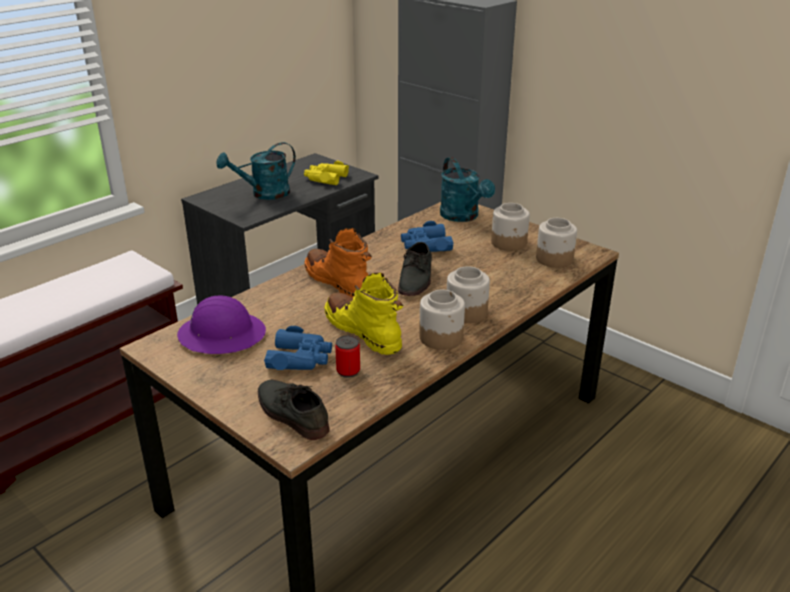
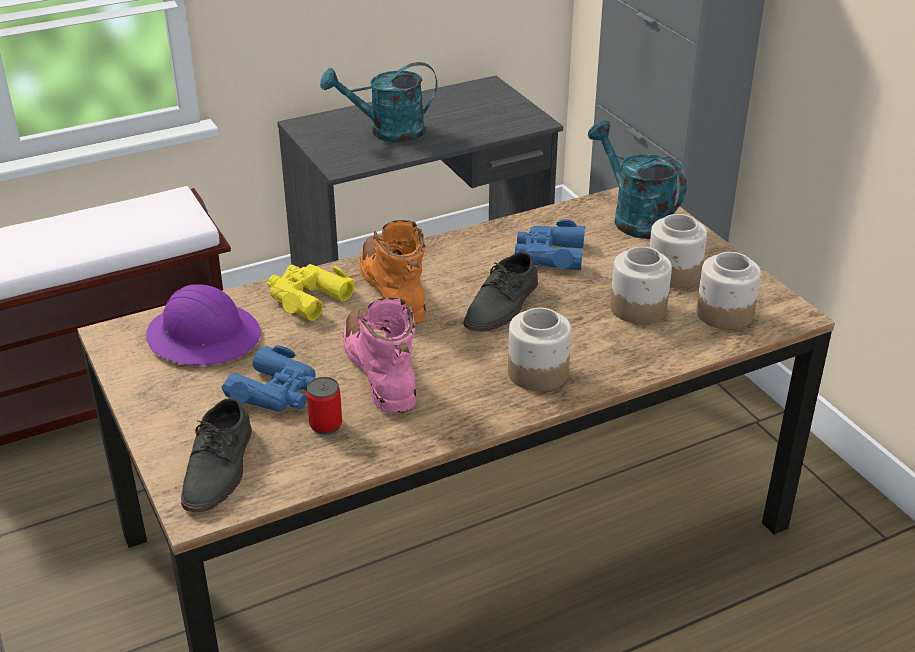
camera: 20 degrees right, 5 degrees up
grey shoe [258,380,330,440] -> grey shoe turned 150 degrees counterclockwise [181,398,252,512]
yellow binoculars [304,161,349,185] -> yellow binoculars moved to [267,264,355,321]
yellow boot [325,273,403,355] -> pink boot [343,298,417,414]
jar [419,290,465,350] -> jar moved to [610,247,672,324]
turquoise watering can [440,157,495,222] -> turquoise watering can turned 150 degrees clockwise [588,120,687,239]

